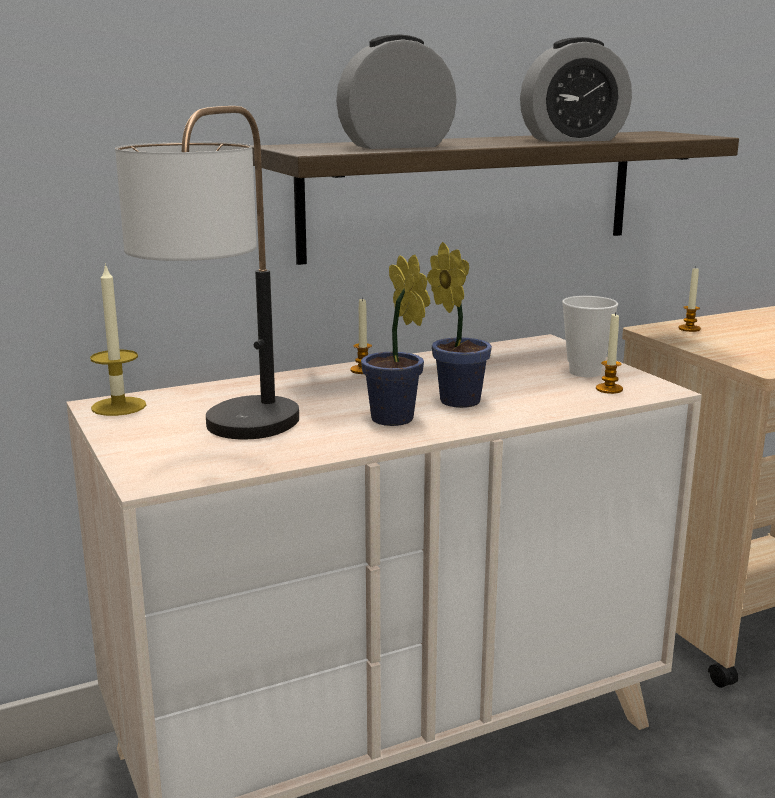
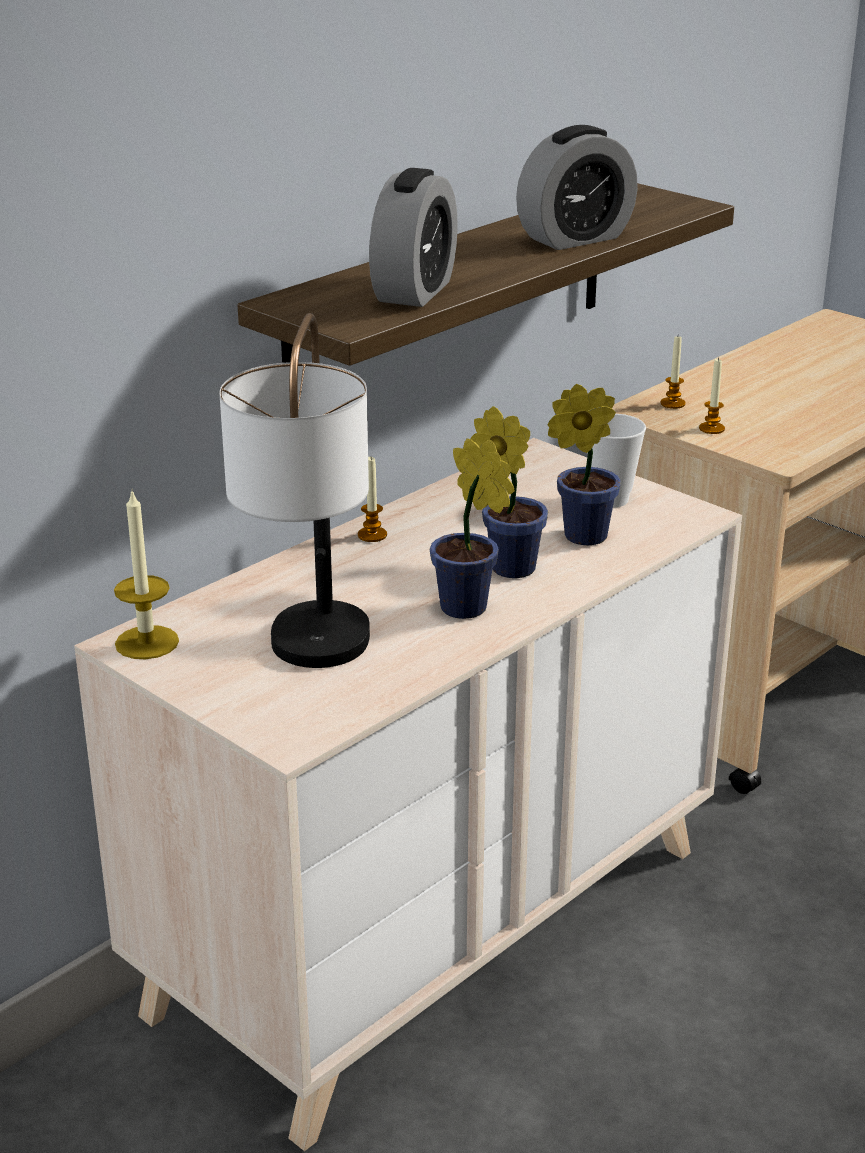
camera: 20 degrees left, 10 degrees up
alarm clock [336,34,457,149] -> alarm clock turned 150 degrees clockwise [369,168,458,307]
candle [596,312,623,394] -> candle moved to [699,357,725,434]
none -> potted plant [548,384,621,545]

